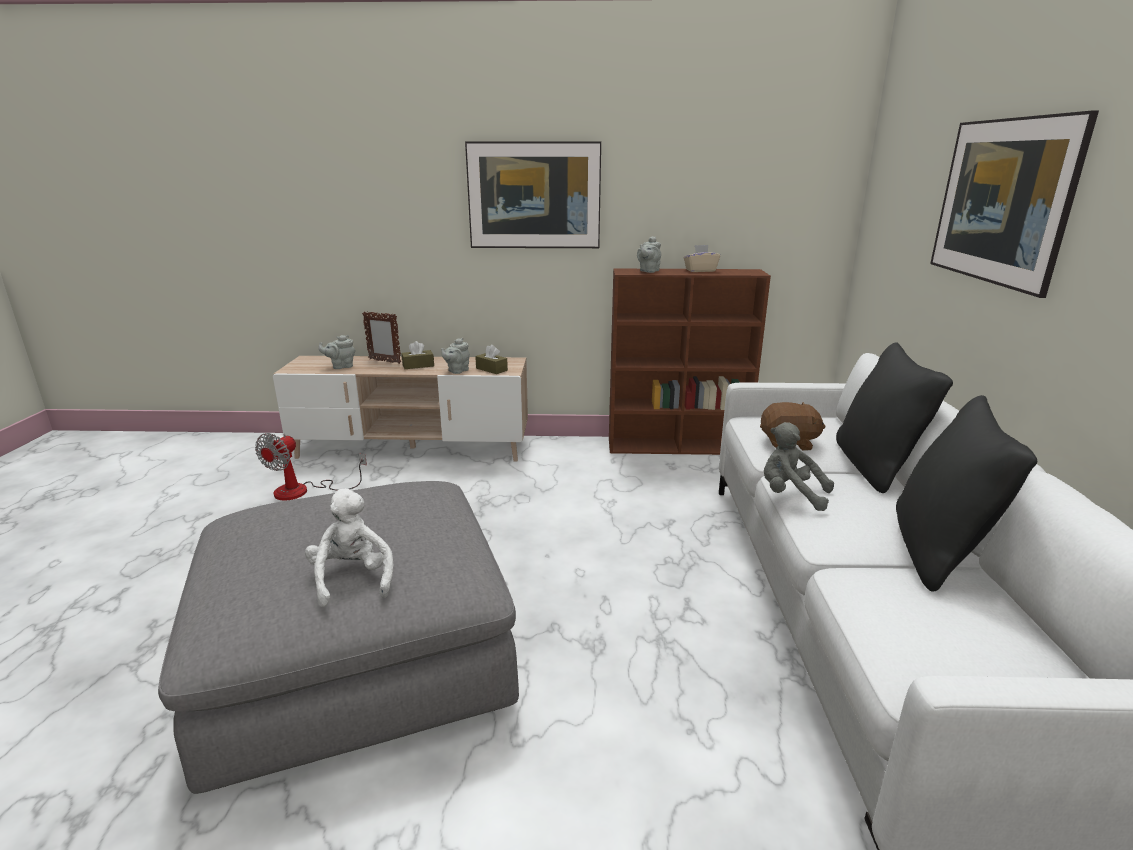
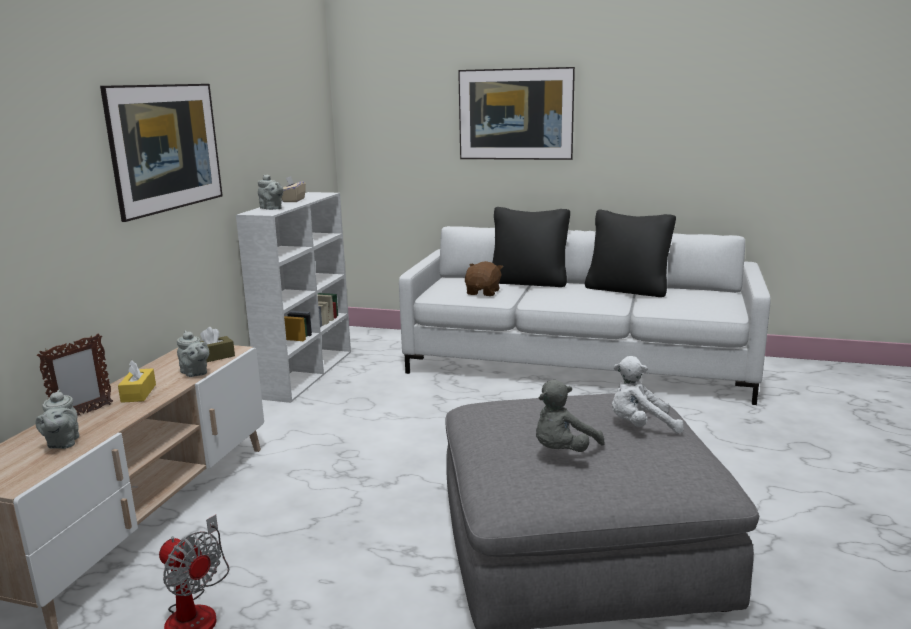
camera: 75 degrees left, 5 degrees down
brown tissue box [401,341,434,369] -> yellow tissue box [118,360,156,403]
brown bookcase [609,269,771,455] -> white bookcase [236,192,351,403]
grey plush toy [764,422,834,511] -> grey plush toy moved to [536,380,605,452]

